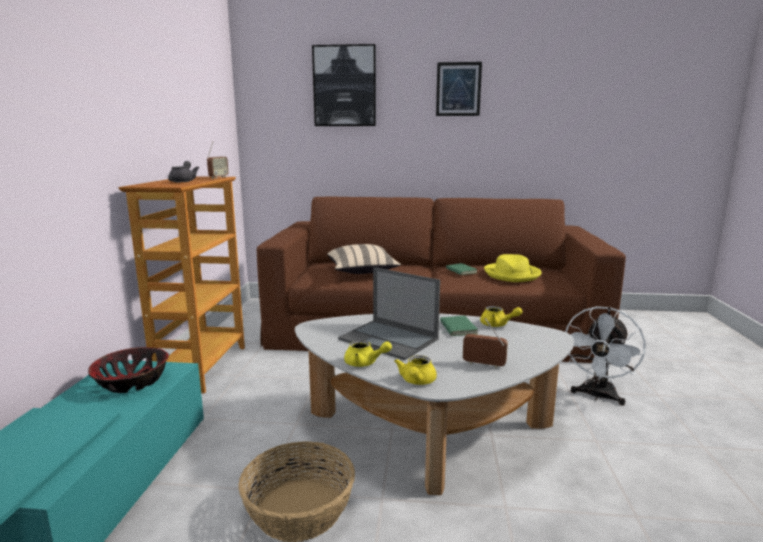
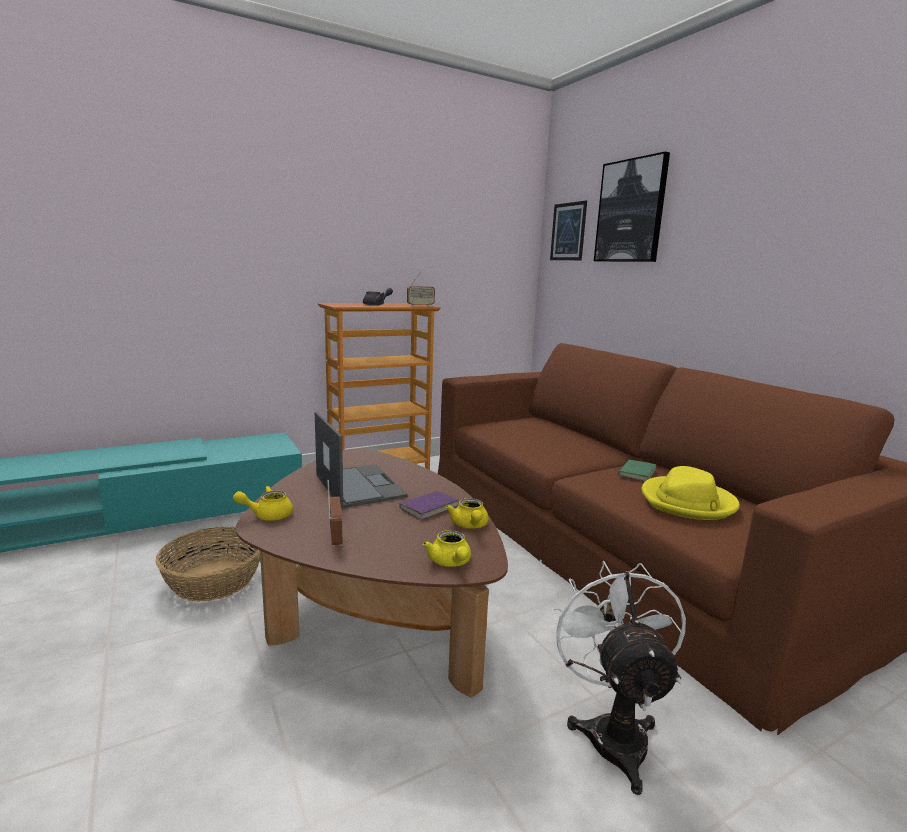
camera: 55 degrees right, 0 degrees up
bowl [88,347,169,393] -> none
white coffee table [295,313,574,495] -> brown coffee table [236,448,508,698]
beige pillow [327,244,401,274] -> none
laptop [338,267,440,360] -> laptop turned 150 degrees clockwise [315,412,408,508]
yellow teapot [344,340,392,367] -> yellow teapot moved to [423,530,471,567]
picture [436,62,482,116] -> picture moved to [550,200,587,260]
green book [440,316,478,336] -> purple book [395,491,459,520]
white fan [565,306,646,406] -> white fan turned 90 degrees clockwise [552,561,686,795]

